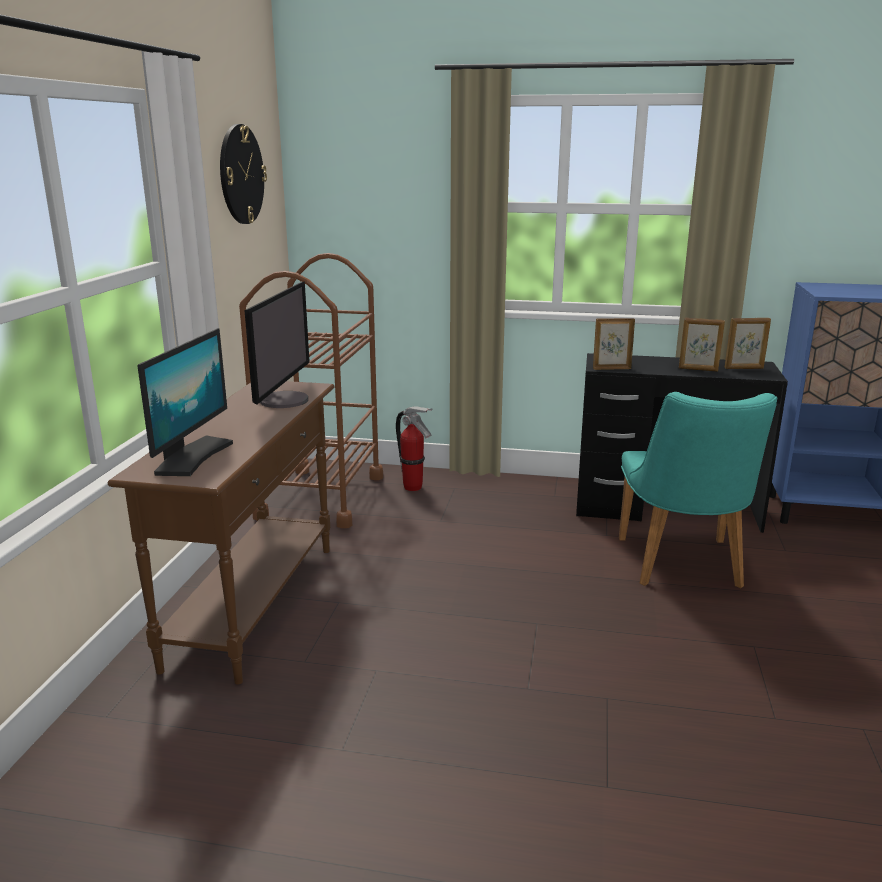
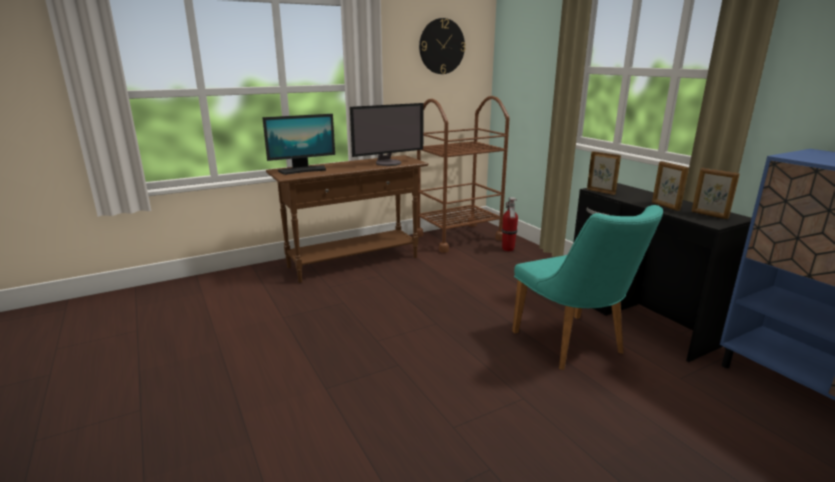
camera: 50 degrees right, 0 degrees up
turquoise chair [619,392,777,588] -> turquoise chair turned 75 degrees counterclockwise [512,205,663,370]

